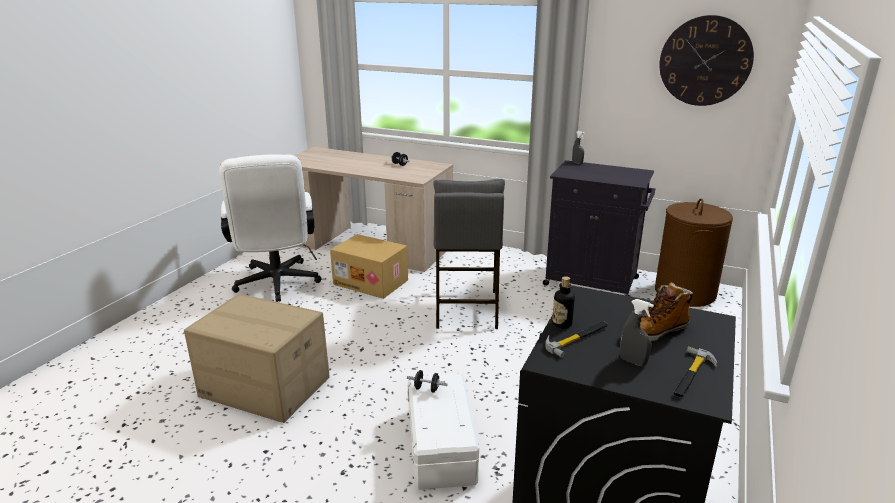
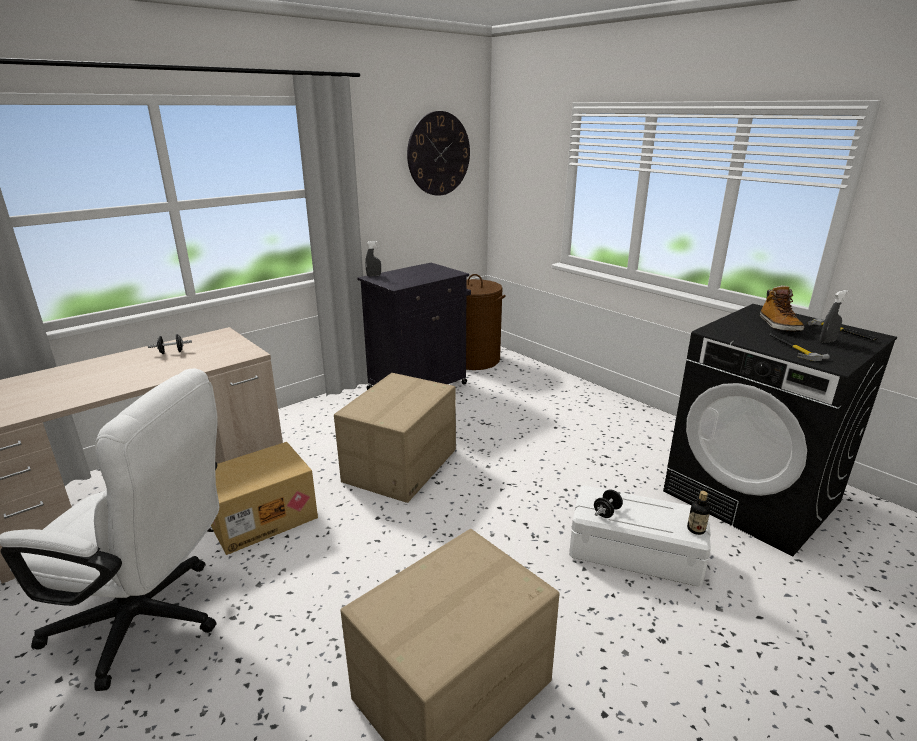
camera: 65 degrees left, 0 degrees up
grey stool [433,179,505,329] -> cardboard box [334,373,456,503]
bottle [552,276,575,328] -> bottle moved to [687,491,710,535]

